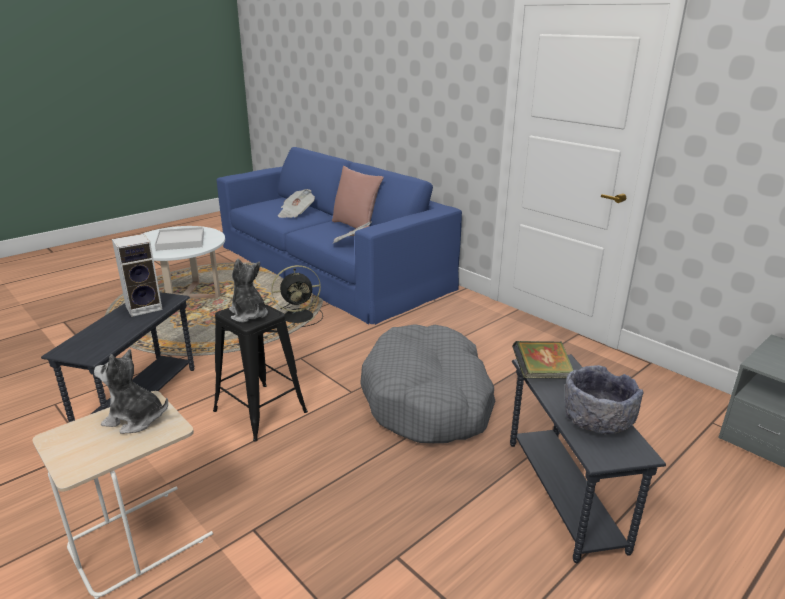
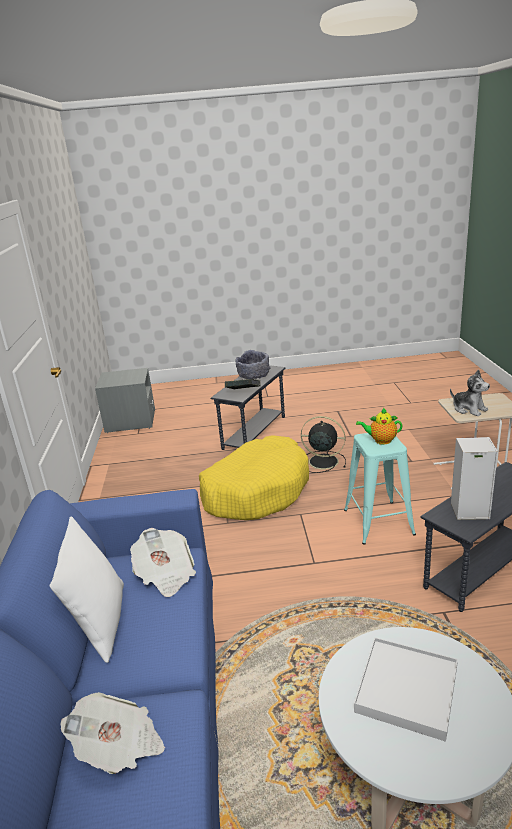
camera: 140 degrees left, 0 degrees up
black stool [213,304,308,442] -> turquoise stool [344,433,416,545]
plush toy [229,258,268,322] -> teapot [356,408,403,444]
black fan [271,265,323,327] -> black fan moved to [301,416,346,473]
pink pillow [332,166,383,228] -> white pillow [50,516,124,663]
grey dog bed [360,325,495,443] -> yellow dog bed [199,435,309,520]

